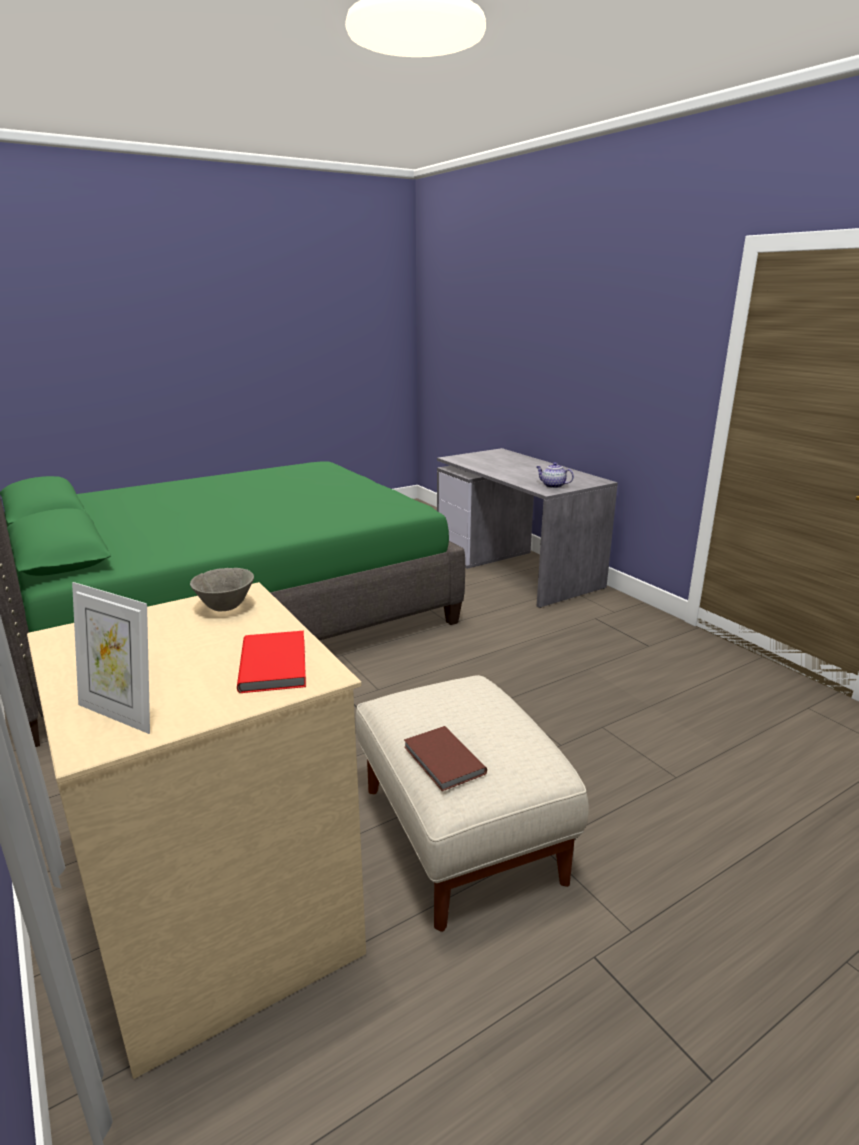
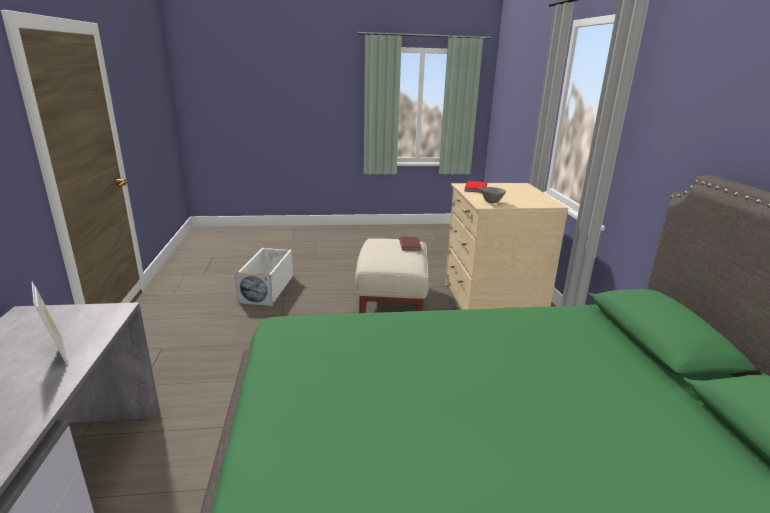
camera: 155 degrees left, 0 degrees up
picture frame [72,582,150,734] -> picture frame moved to [32,281,67,365]
teapot [536,462,574,488] -> none
none -> white storage box [235,248,293,306]

